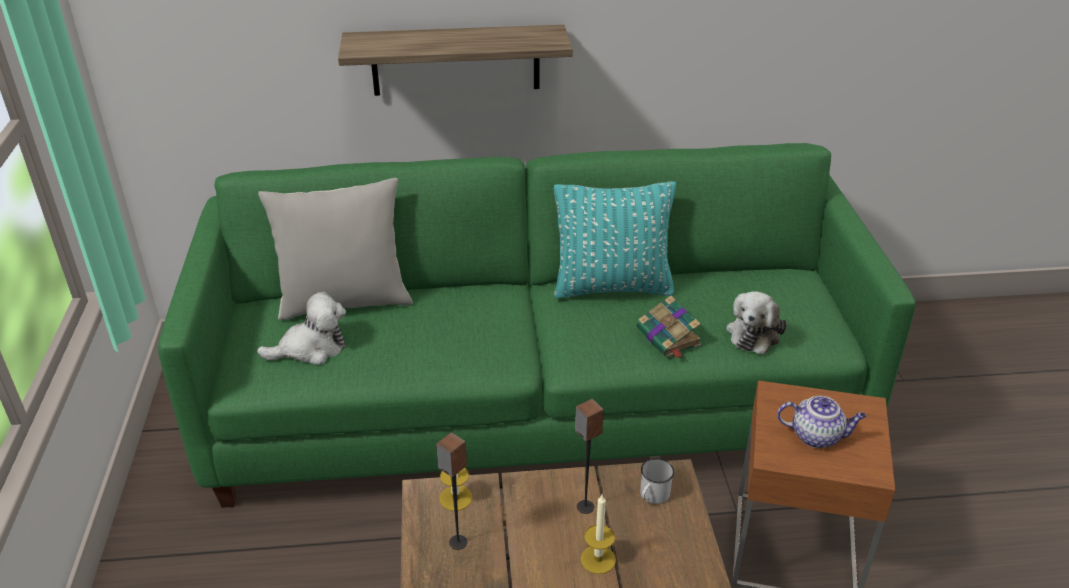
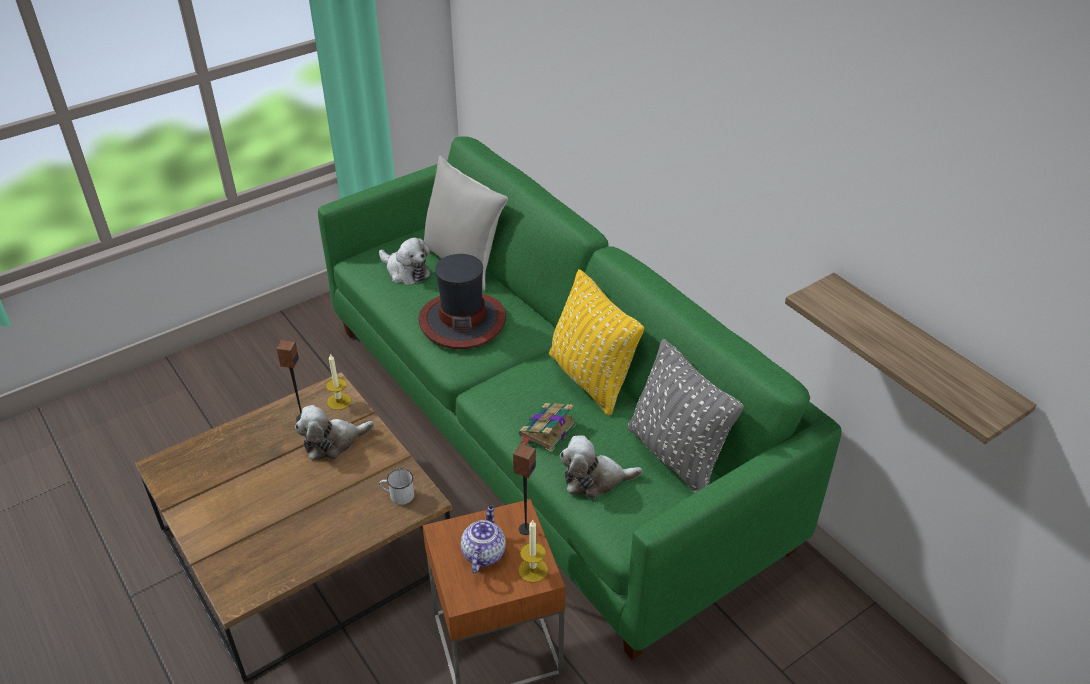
camera: 60 degrees right, 5 degrees up
shelf [338,25,573,96] -> shelf moved to [785,273,1037,444]
turquoise pillow [554,181,676,298] -> yellow pillow [549,269,644,415]
speaker [575,399,604,514] -> speaker moved to [513,443,536,535]
candle [580,495,616,574] -> candle moved to [518,519,548,583]
teapot [777,396,867,448] -> teapot turned 150 degrees counterclockwise [461,506,506,574]
none -> plush toy [295,405,374,461]
none -> hat [418,254,506,349]
none -> grey pillow [627,339,744,493]

